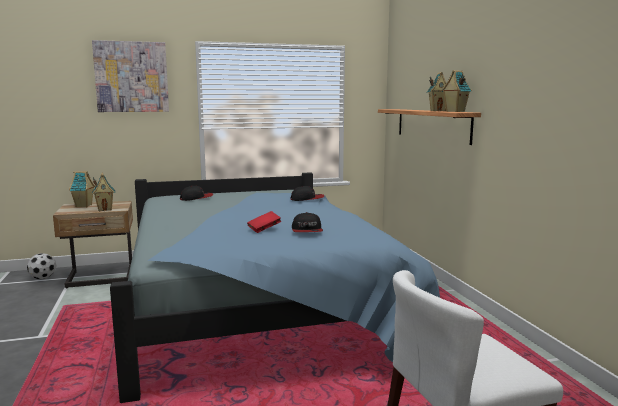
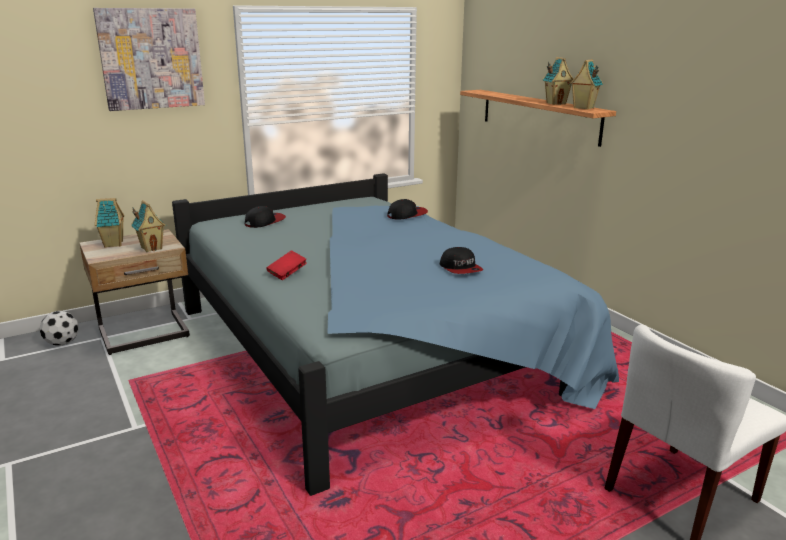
camera: 15 degrees left, 10 degrees up
red book [247,211,281,233] -> red book moved to [266,250,307,280]

